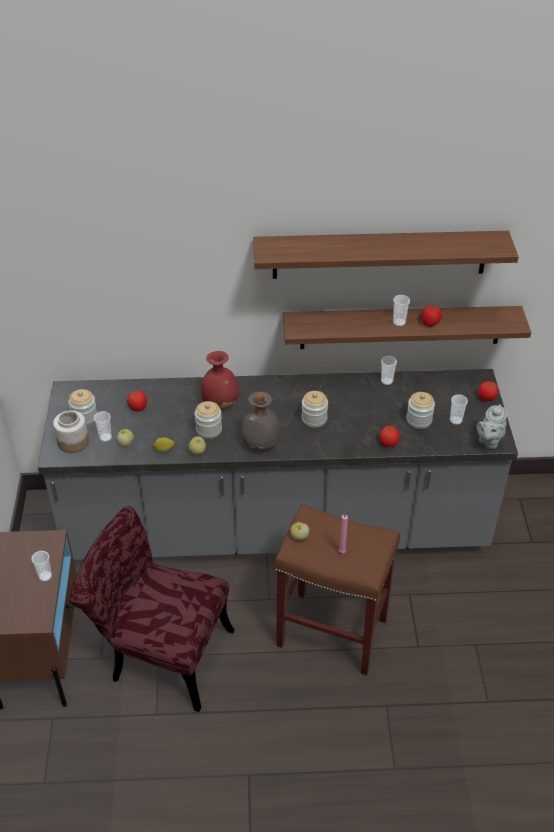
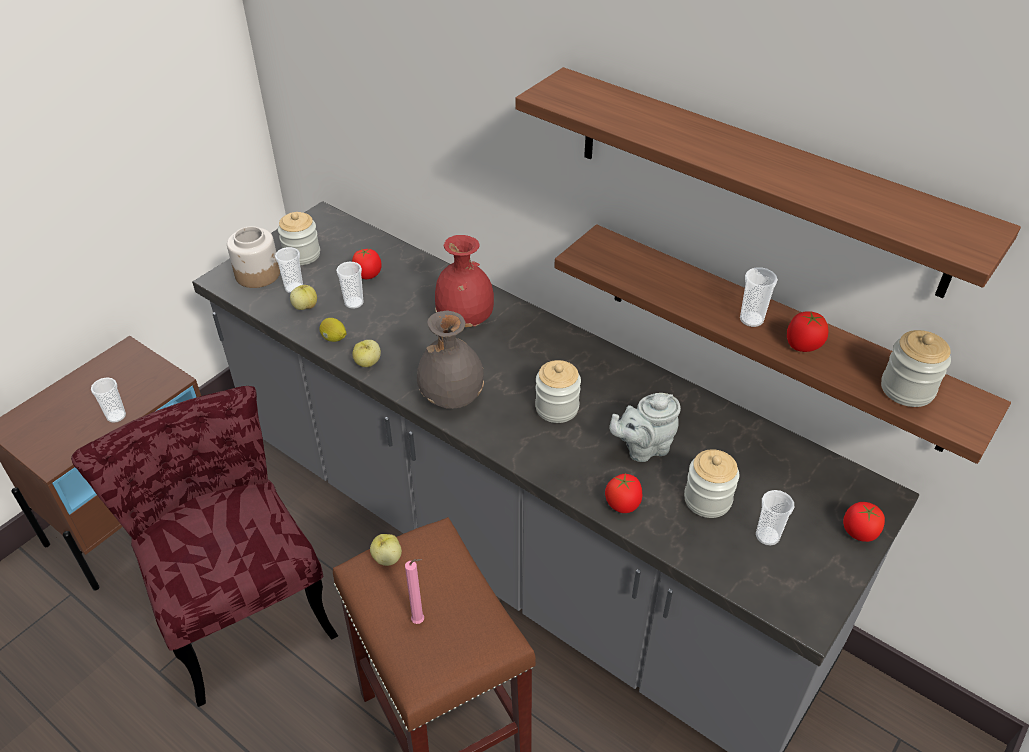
camera: 40 degrees right, 0 degrees up
jar [195,401,222,439] -> jar moved to [881,330,951,407]
cup [381,356,397,385] -> cup moved to [336,262,364,309]
grey teapot [477,404,507,449] -> grey teapot moved to [609,393,681,462]

